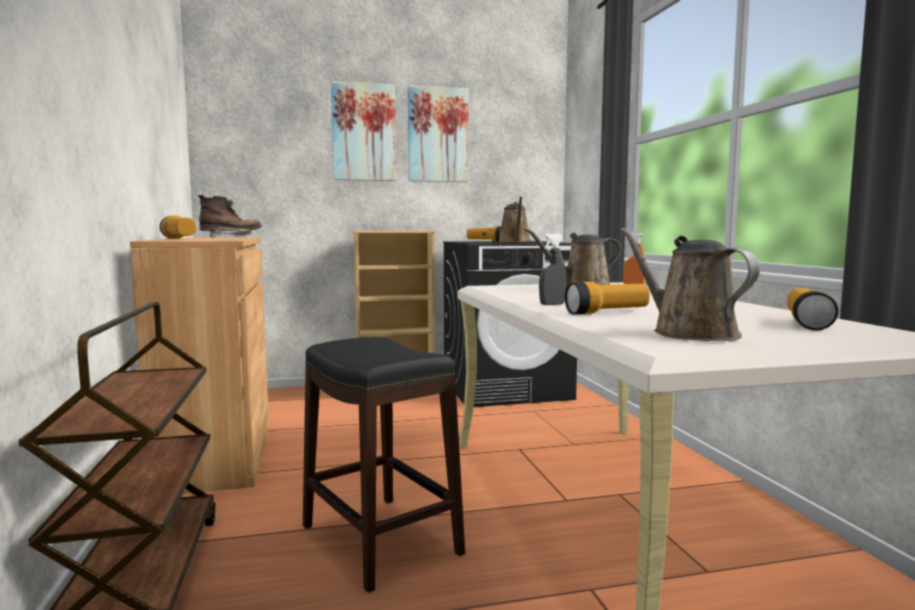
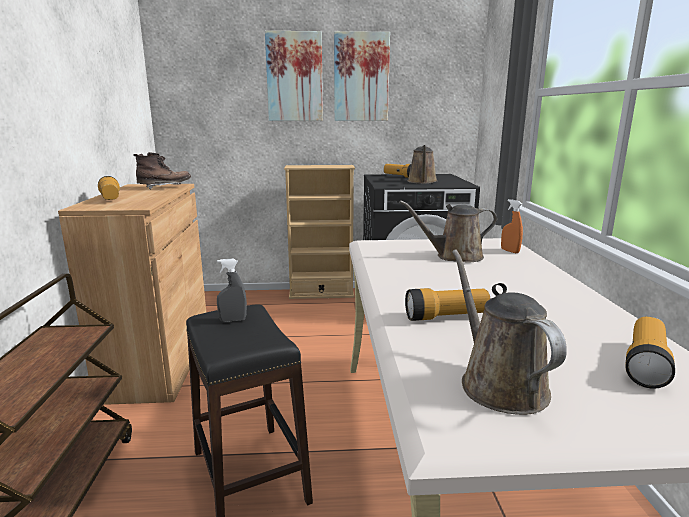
camera: 10 degrees right, 10 degrees up
grey spray bottle [539,234,567,305] -> grey spray bottle moved to [217,259,247,322]

